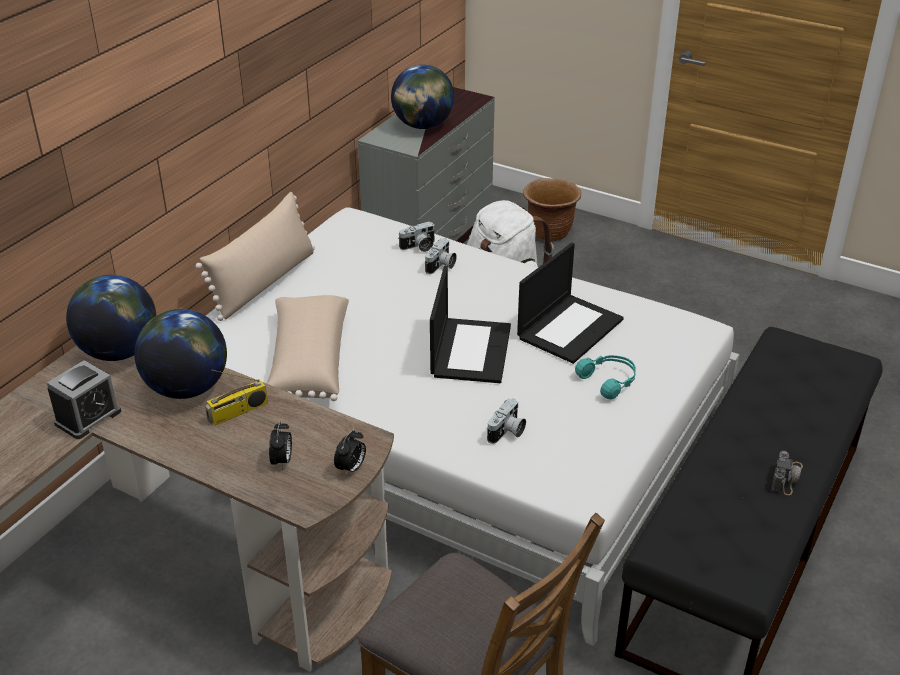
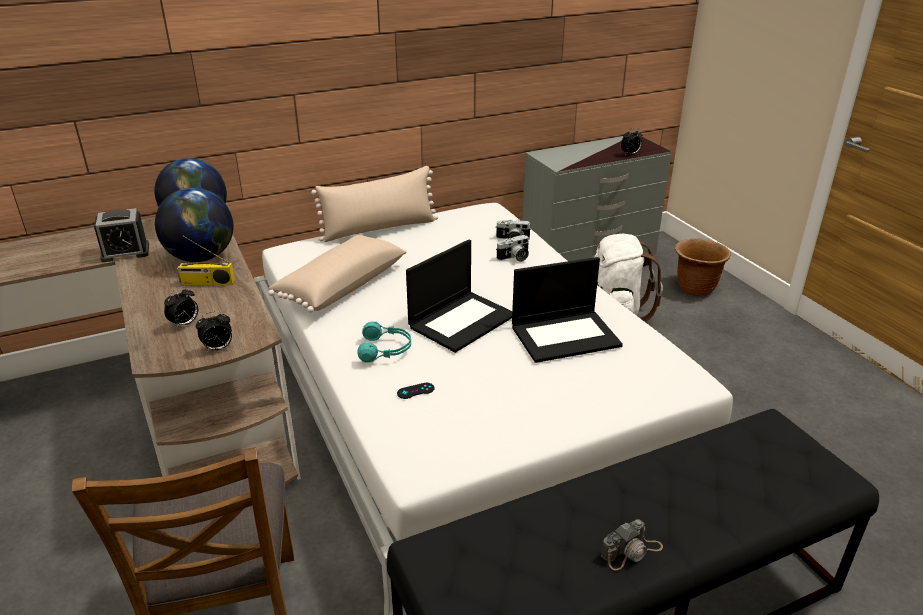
camera: 35 degrees right, 5 degrees down
globe [391,64,454,129] -> none
camera [487,398,526,444] -> black game controller [397,383,434,399]
turquoise headphones [575,355,636,399] -> turquoise headphones moved to [357,322,411,362]
none -> alarm clock [621,128,643,155]

